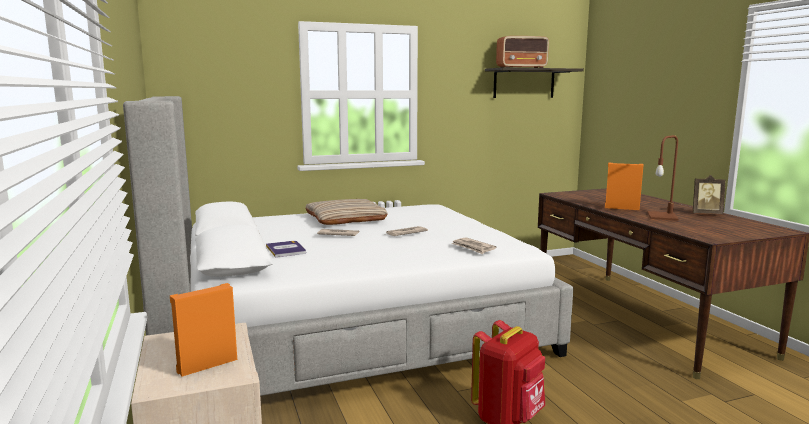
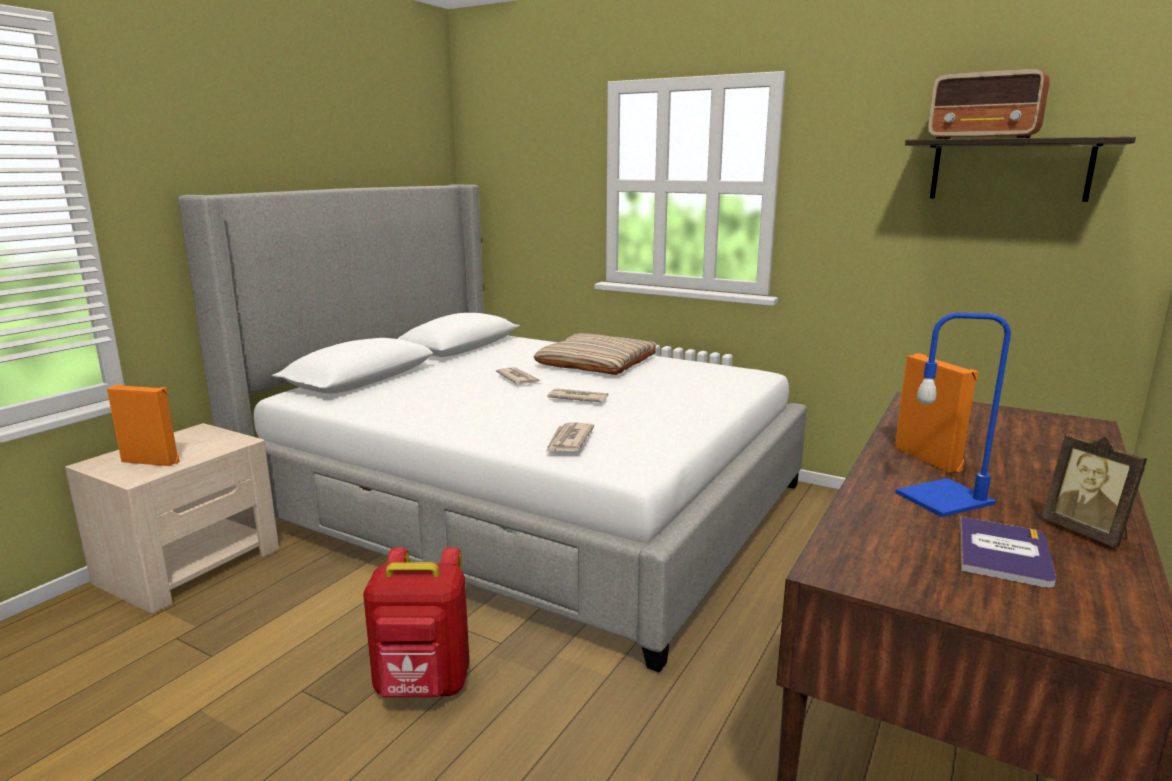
camera: 50 degrees right, 5 degrees up
book [266,241,306,257] -> book moved to [960,517,1056,588]
brown table lamp [647,135,679,221] -> blue table lamp [895,313,1011,517]

